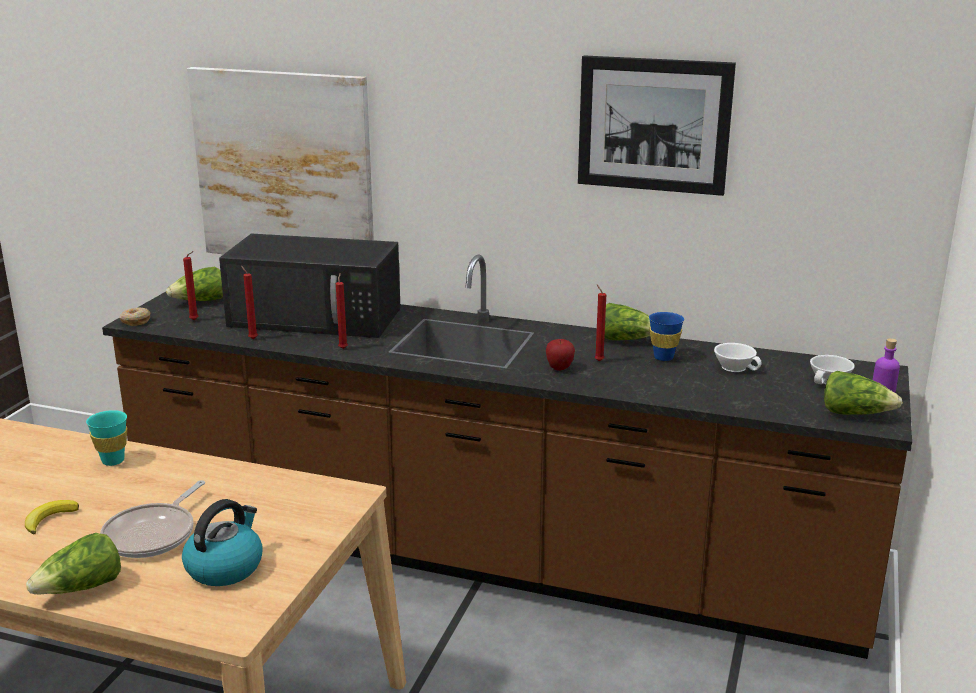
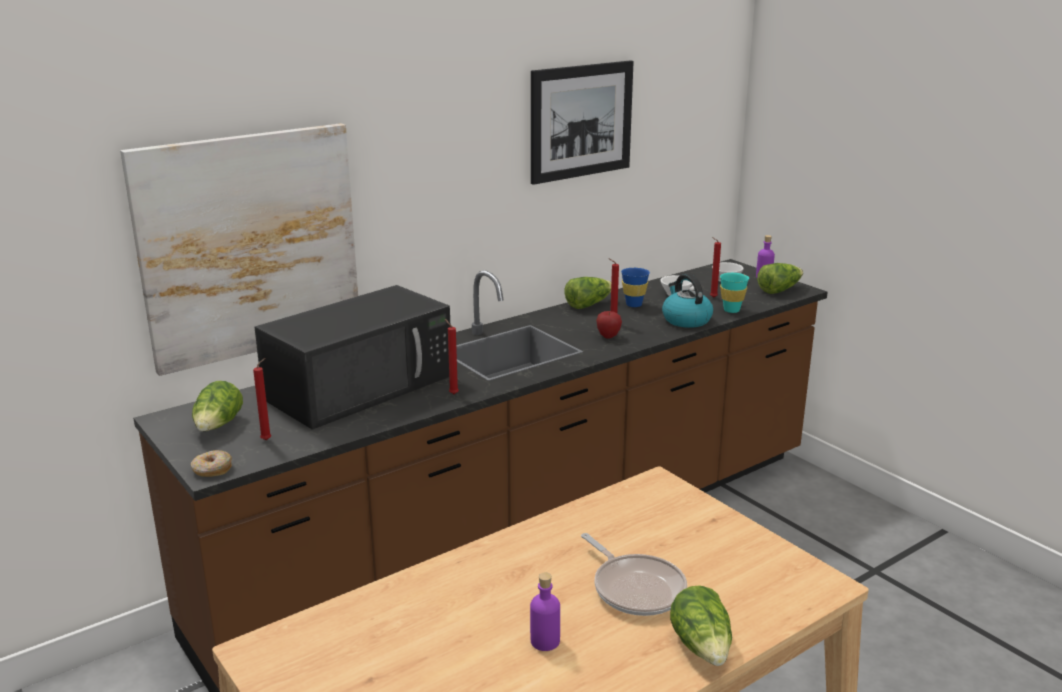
camera: 55 degrees left, 0 degrees up
banana [25,500,79,534] -> purple bottle [530,573,560,651]
turquoise cup [86,410,127,466] -> turquoise cup moved to [720,273,749,313]
kettle [182,499,263,586] -> kettle moved to [662,274,713,328]
red candle [241,266,258,339] -> red candle moved to [710,237,721,298]

